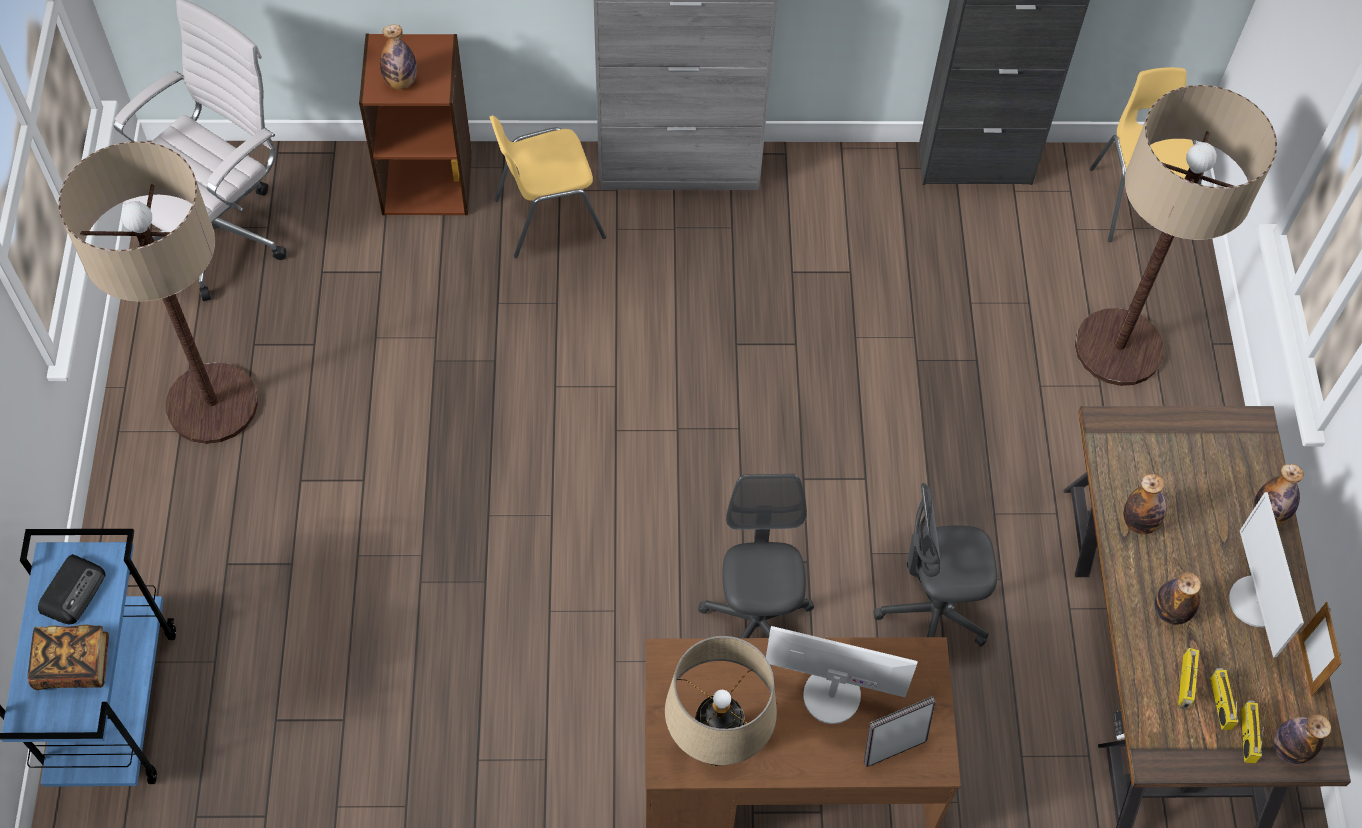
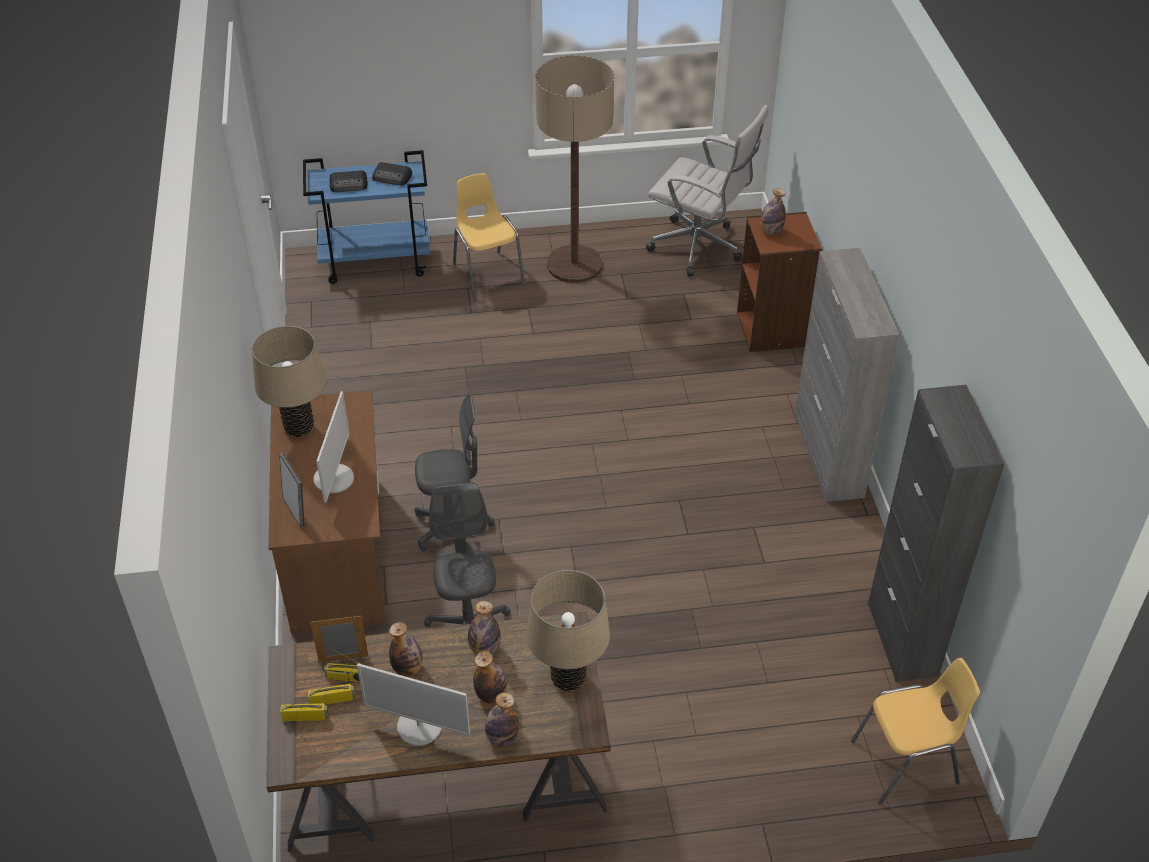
camera: 85 degrees right, 15 degrees down
book [27,625,109,690] -> radio [329,170,368,192]
yellow chair [490,115,606,258] -> yellow chair moved to [453,173,525,300]
floor lamp [1075,85,1277,386] -> none
monitor [1229,492,1304,658] -> monitor turned 150 degrees counterclockwise [357,663,470,746]
bottle [1273,714,1331,764] -> bottle moved to [473,651,507,704]
picture frame [1298,602,1342,696] -> picture frame moved to [310,616,368,663]
none -> beige table lamp [526,570,610,691]

